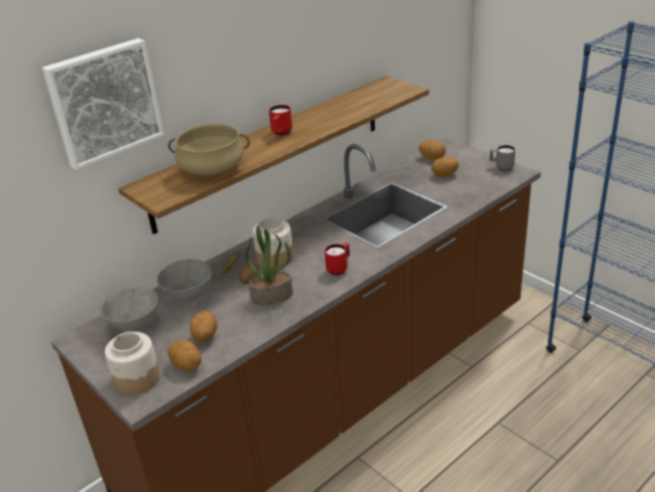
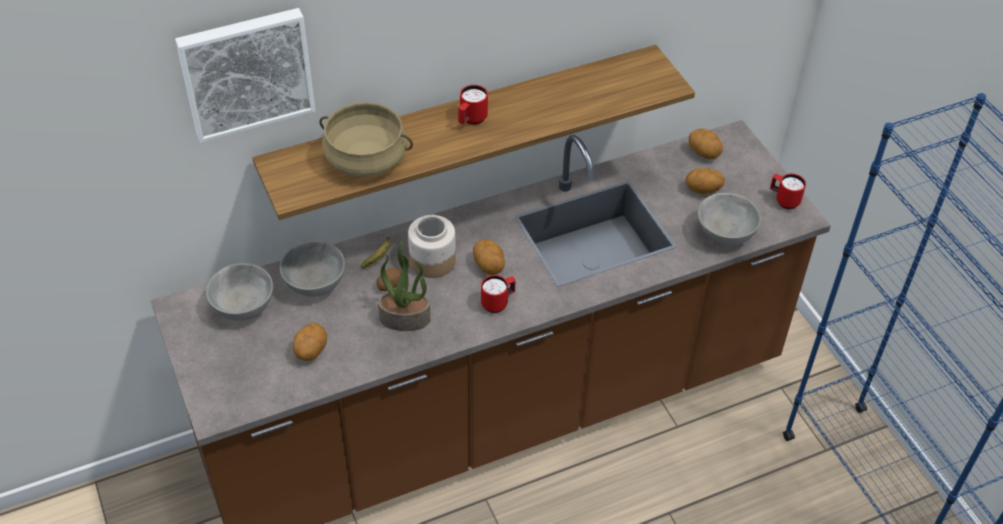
camera: 15 degrees right, 15 degrees up
jar [105,332,160,395] -> none
potato [168,340,201,371] -> potato moved to [473,239,505,275]
grey mug [490,145,516,171] -> red mug [770,174,806,209]
none -> grey bowl [698,193,761,245]

